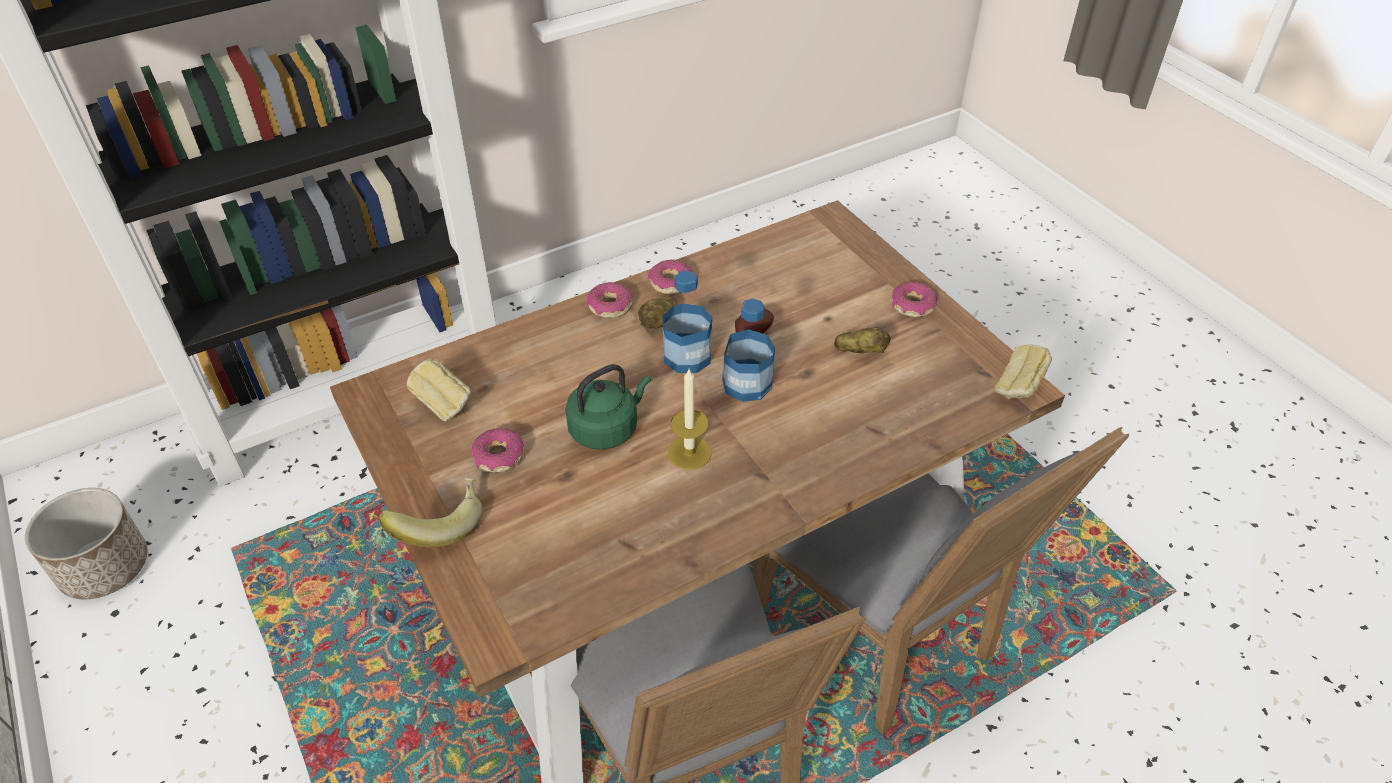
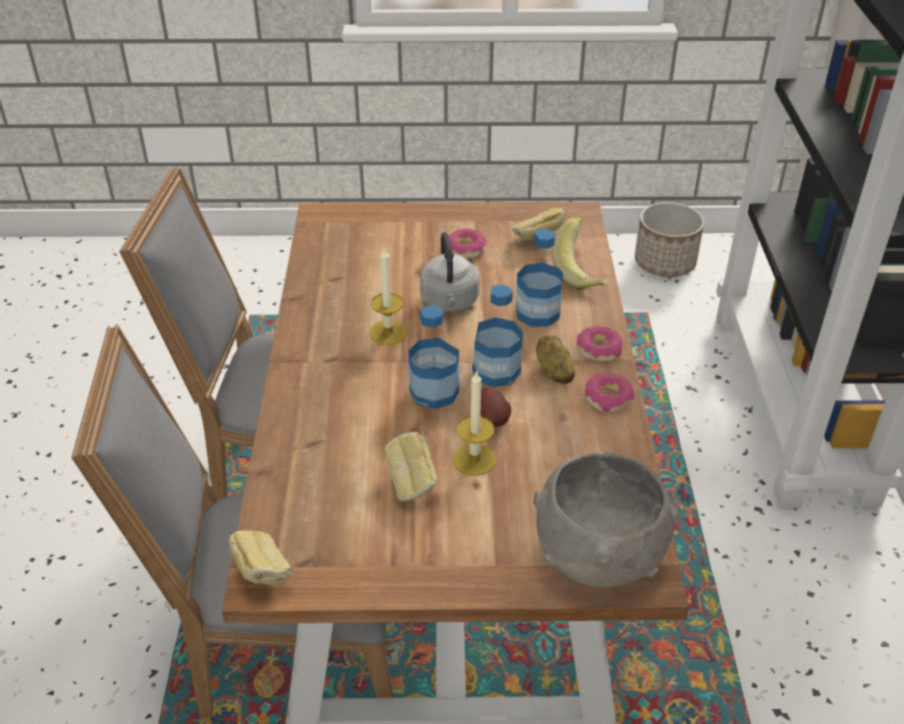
camera: 120 degrees right, 5 degrees down
banana [379,478,483,547] -> banana moved to [552,217,608,290]
green kettle [565,364,651,450] -> grey kettle [420,232,479,312]
potato [834,327,890,353] -> bread [384,432,438,501]
donut [892,282,937,317] -> none
none -> candle [453,370,497,476]
none -> bottle [516,229,563,327]
none -> grey bowl [533,452,680,587]

